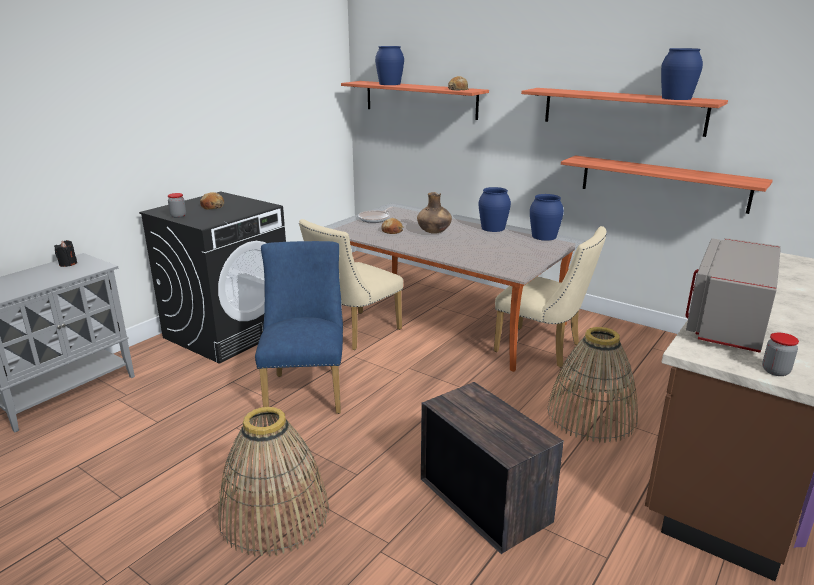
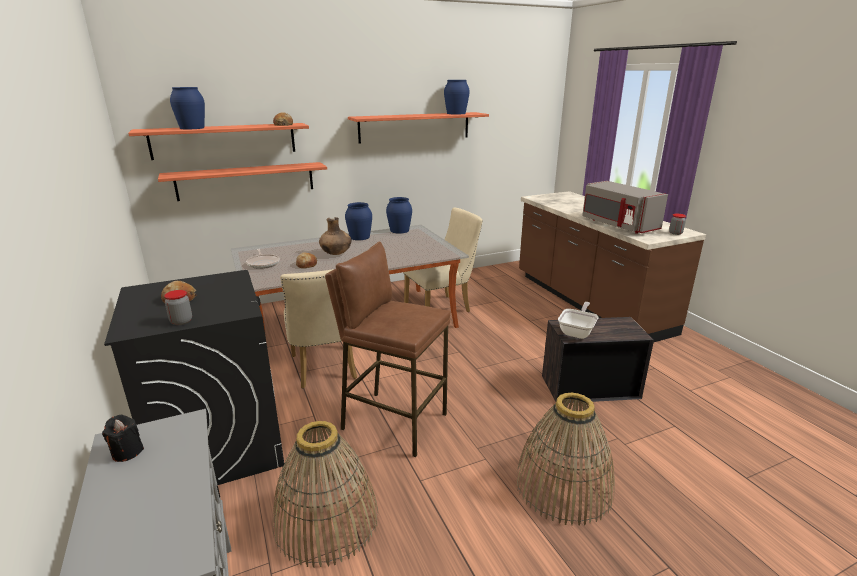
camera: 60 degrees left, 0 degrees up
blue chair [255,241,343,417] -> brown stool [325,242,450,457]
basket [547,327,638,443] -> basket moved to [273,421,378,568]
shelf [561,155,773,214] -> shelf moved to [158,162,327,201]
none -> frying pan [558,302,599,339]

